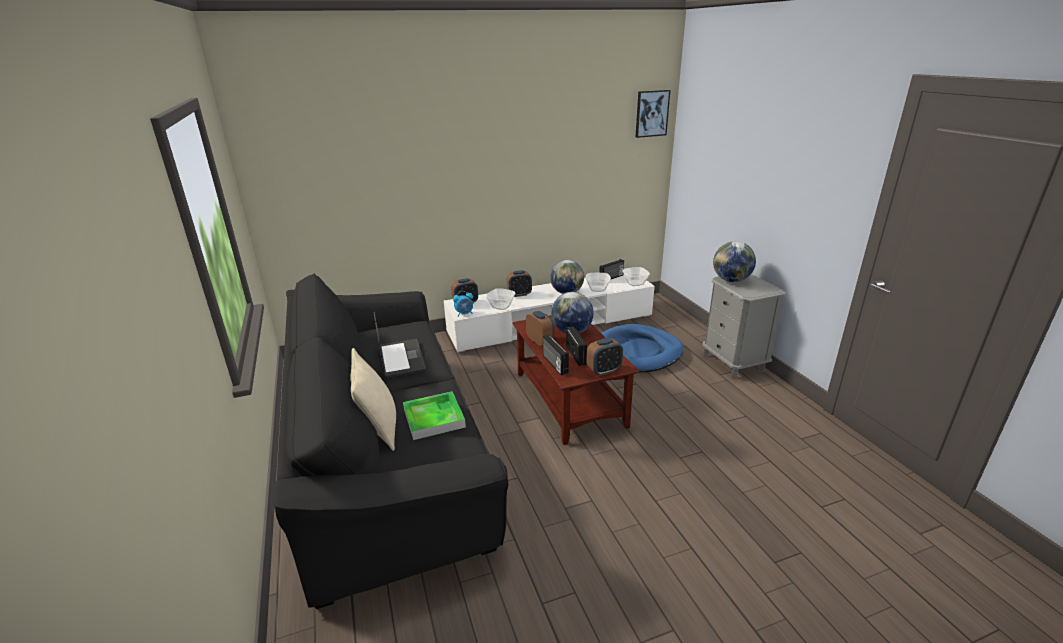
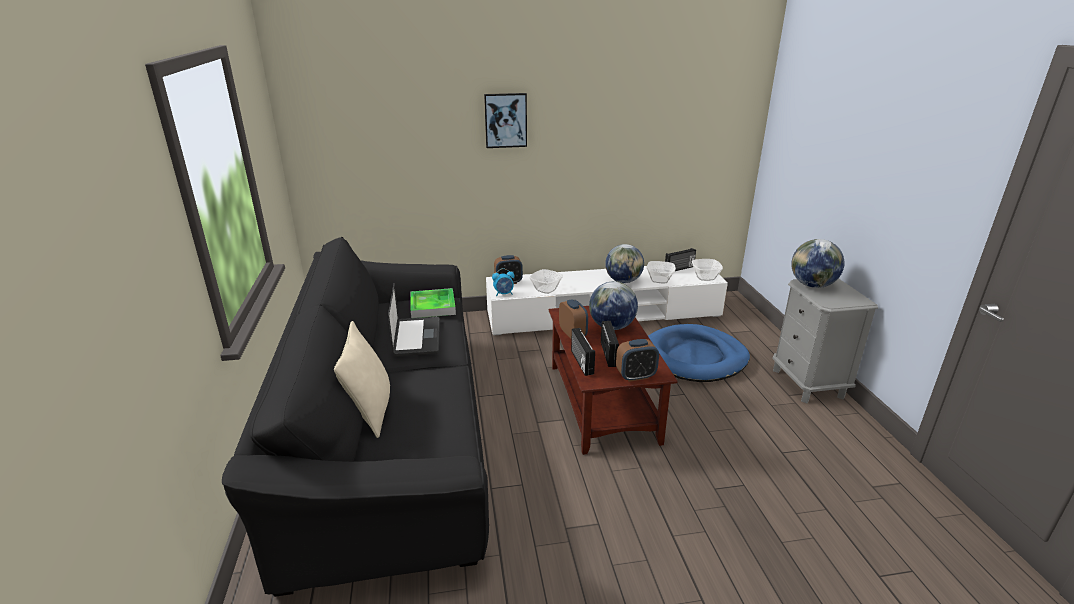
camera: 10 degrees right, 0 degrees up
tray [403,392,466,440] -> tray moved to [411,288,456,318]
alarm clock [507,270,532,297] -> none
picture [635,90,671,138] -> picture moved to [484,93,527,148]

